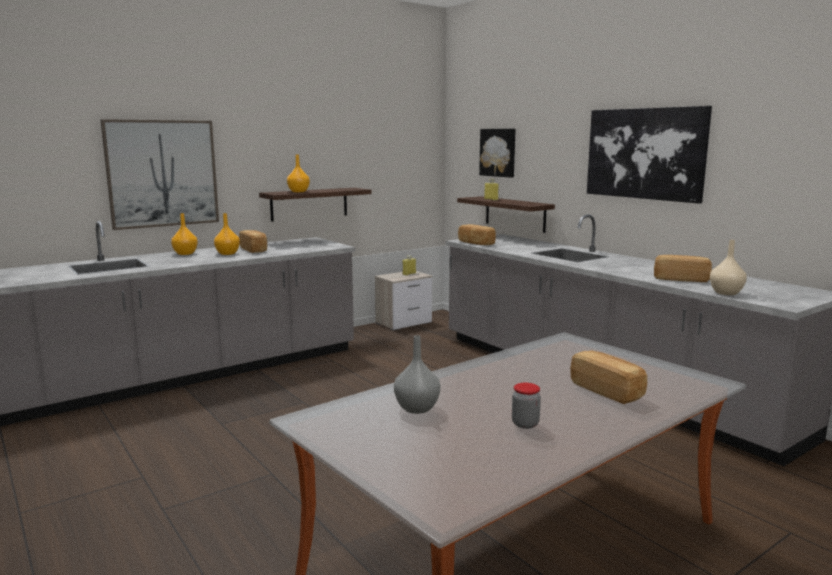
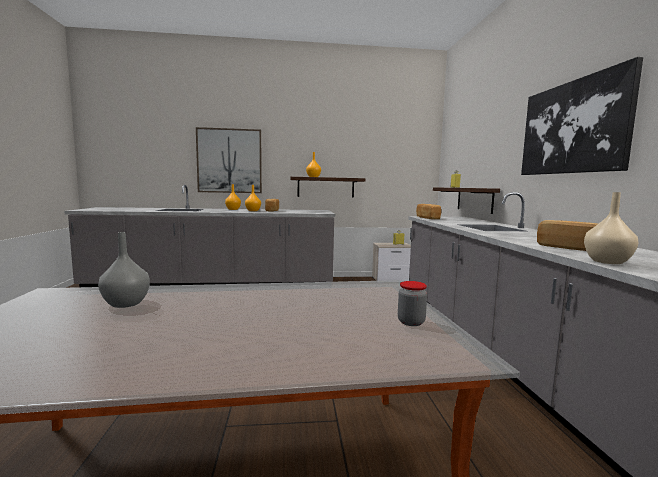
camera: 30 degrees right, 5 degrees down
picture [479,129,516,178] -> none
jar [512,383,541,429] -> jar moved to [398,281,427,326]
bread [570,351,647,404] -> none

